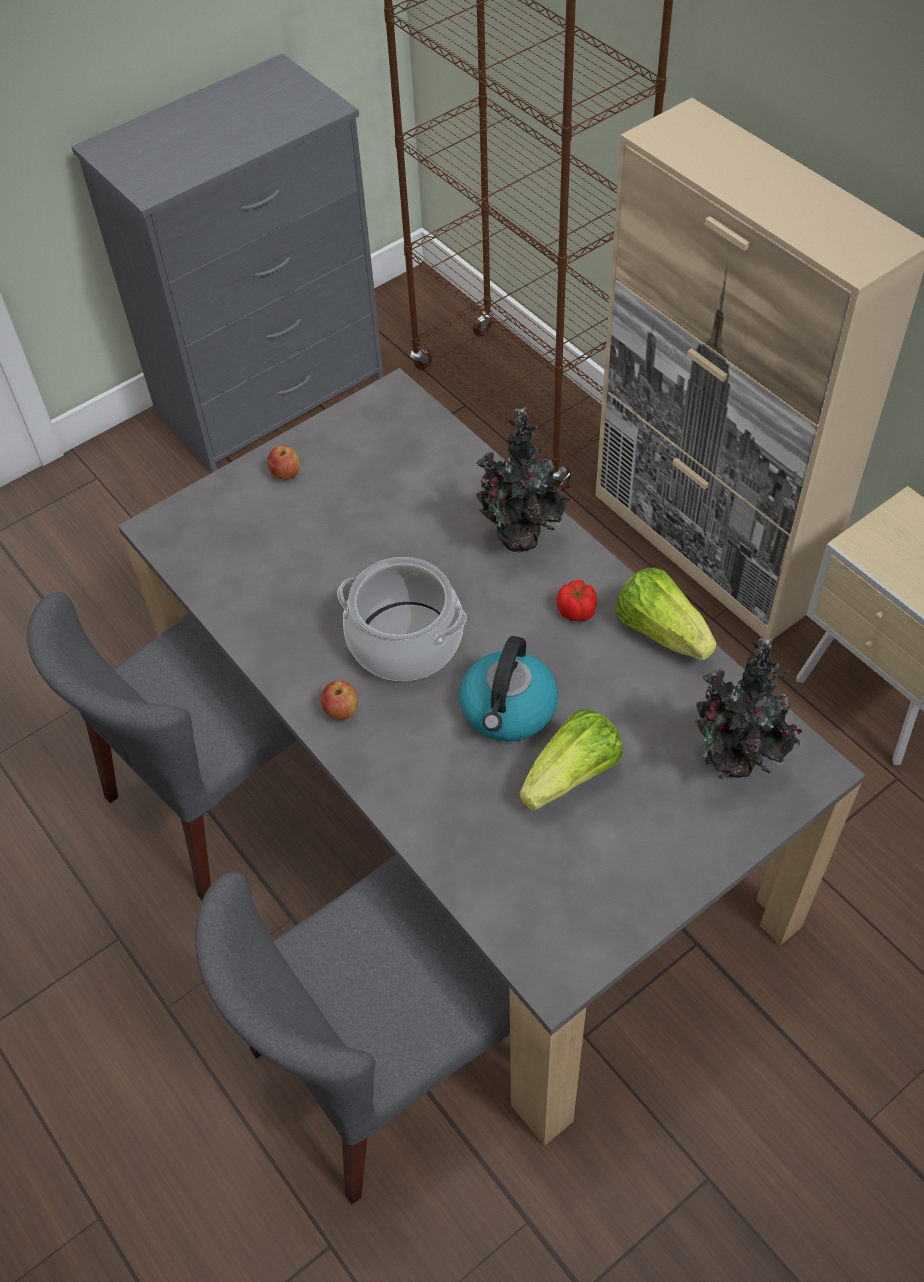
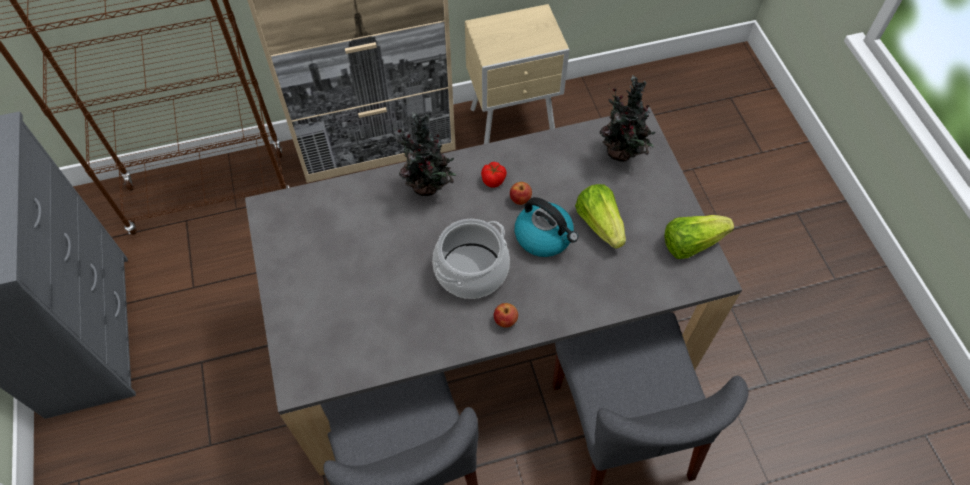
camera: 70 degrees left, 5 degrees up
apple [267,445,300,480] -> apple moved to [510,182,532,205]
lettuce [616,568,716,660] -> lettuce moved to [664,215,734,259]

